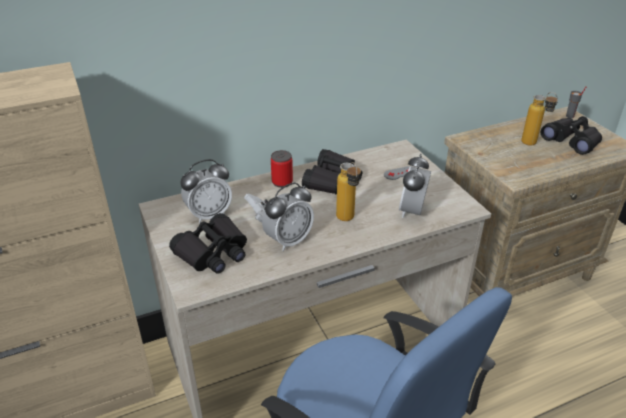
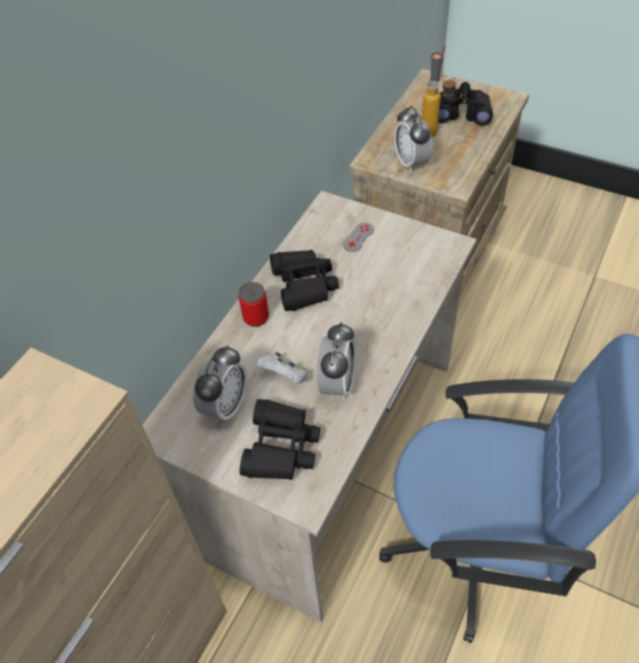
camera: 35 degrees left, 15 degrees up
bottle [336,162,361,221] -> none
alarm clock [399,154,431,218] -> alarm clock moved to [394,106,433,173]

